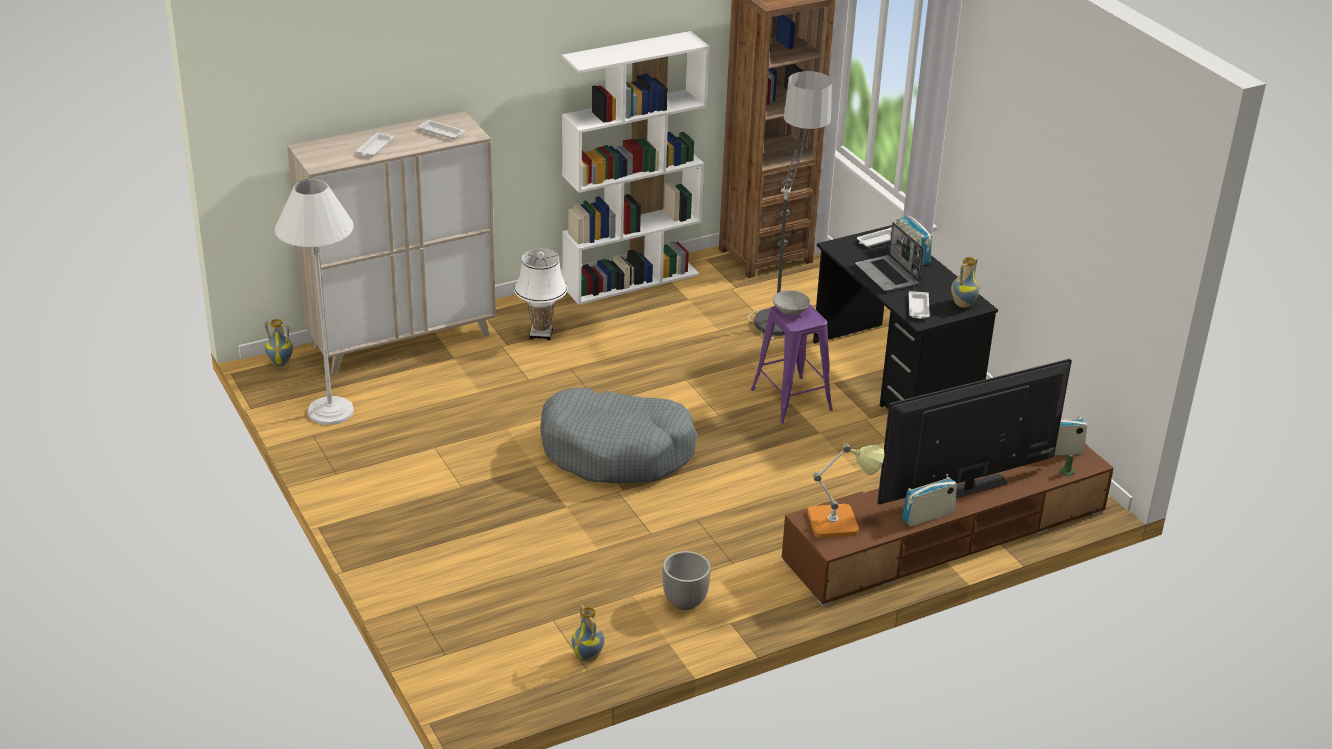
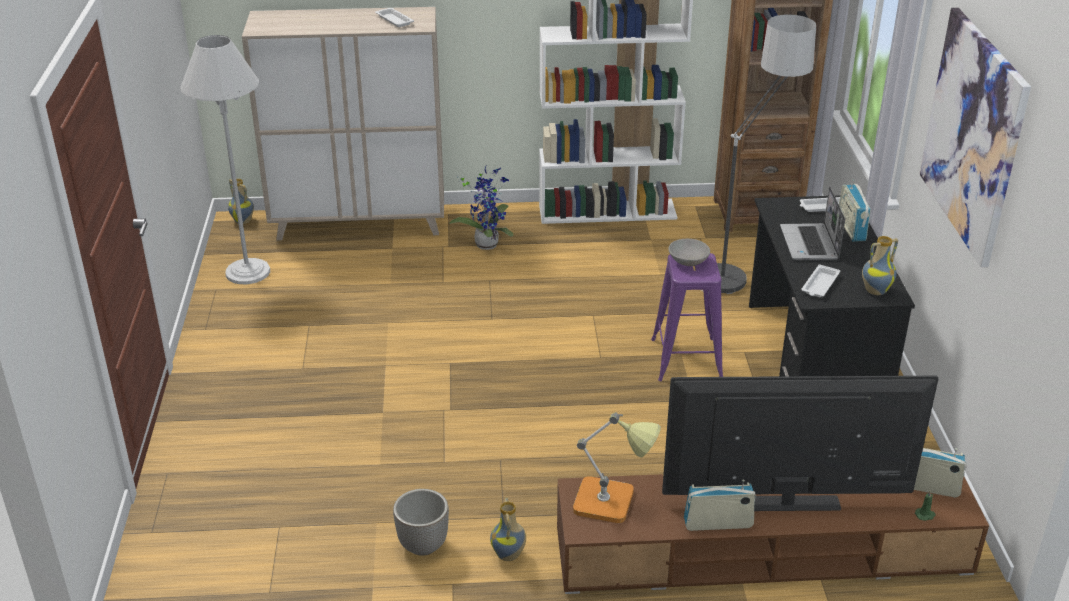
camera: 25 degrees right, 0 degrees up
white tray [356,132,395,157] -> none
white table lamp [514,248,568,340] -> potted plant [449,166,513,250]
grey dog bed [540,388,697,483] -> none
vase [572,604,605,662] -> vase moved to [490,497,526,561]
none -> picture [919,8,1031,267]

